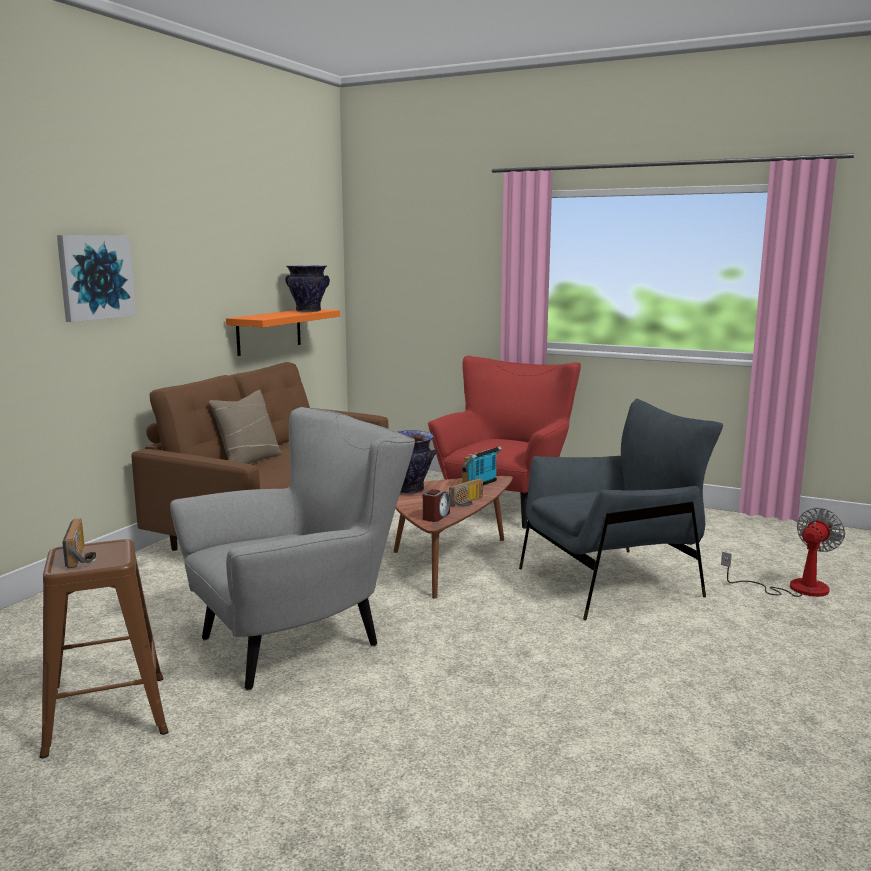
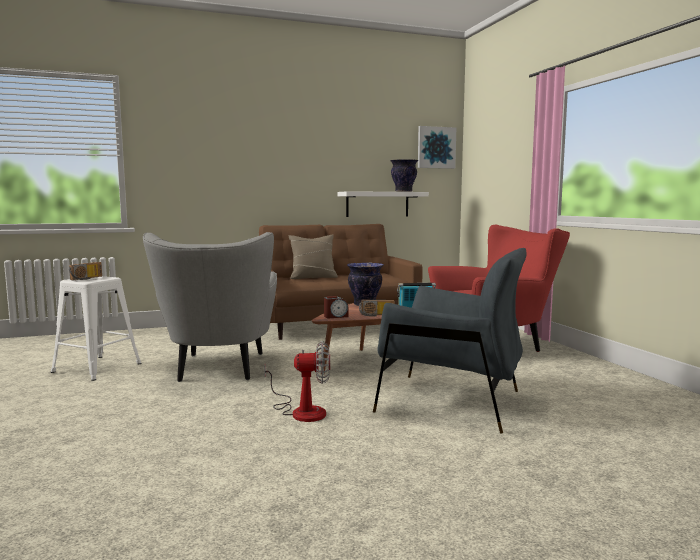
camera: 45 degrees right, 5 degrees down
brown stool [40,539,169,759] -> white stool [50,276,142,381]
picture [57,235,136,322] -> picture moved to [418,126,456,169]
grey armchair [170,407,415,691] -> grey armchair turned 75 degrees clockwise [143,232,277,382]
orange shelf [226,309,340,356] -> white shelf [337,191,429,217]
fan [721,508,845,597] -> fan moved to [264,341,330,422]

